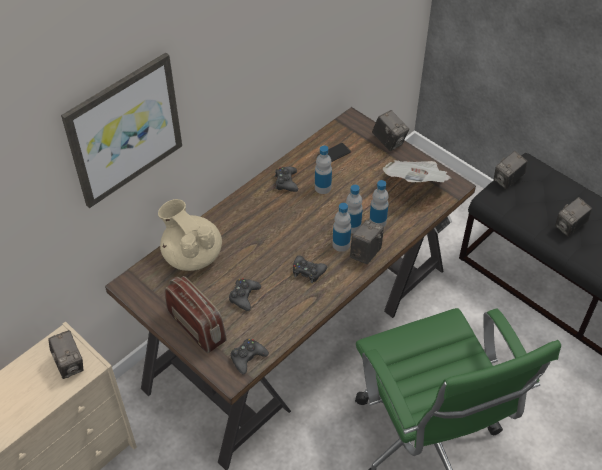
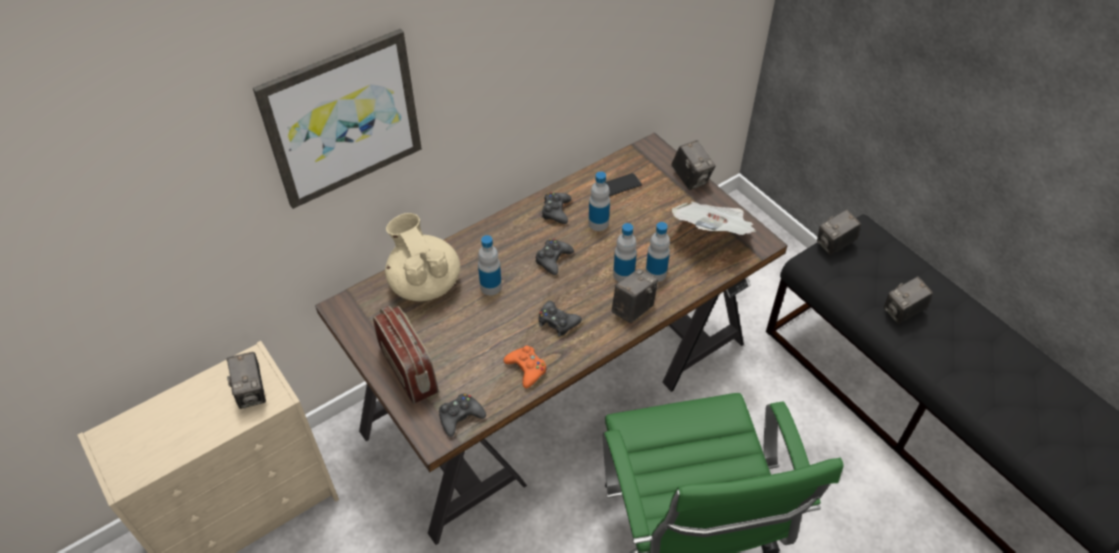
camera: 10 degrees right, 0 degrees up
black game controller [229,278,261,311] -> black game controller moved to [535,239,574,275]
bottle [332,203,351,252] -> bottle moved to [478,235,502,295]
none -> orange game controller [503,346,547,388]

